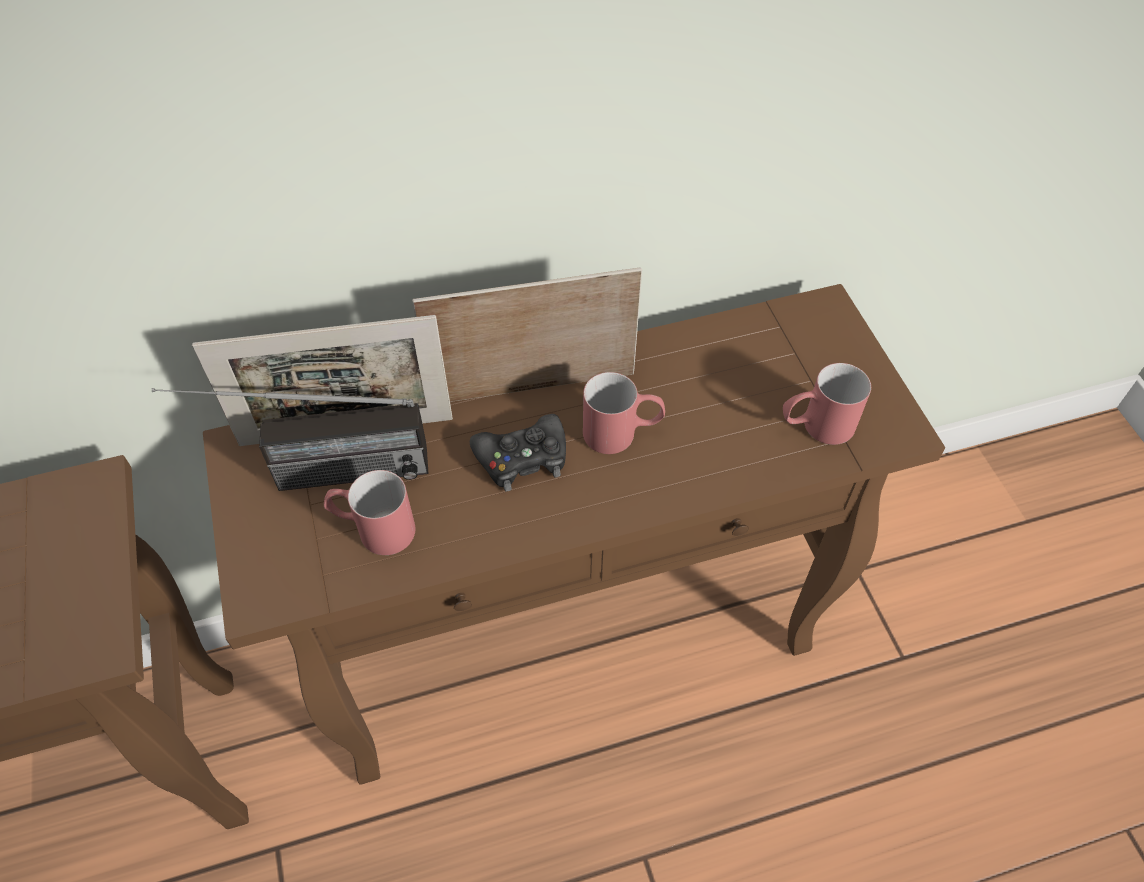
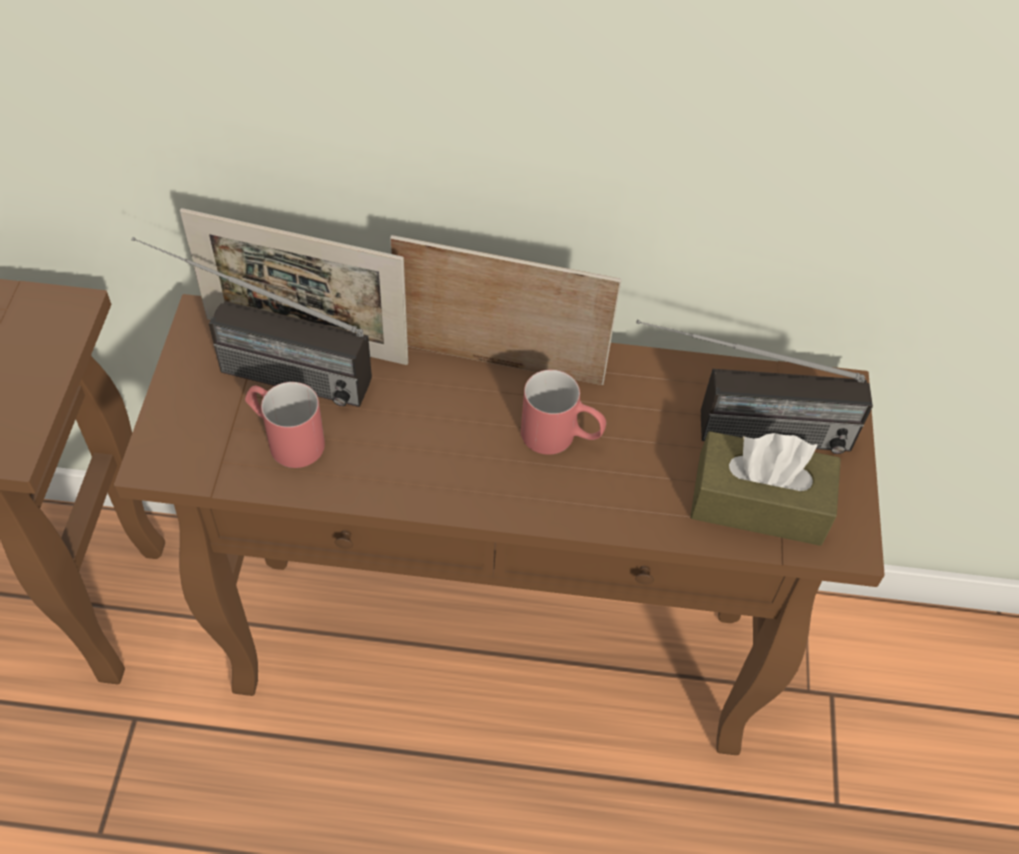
camera: 20 degrees right, 0 degrees up
black game controller [470,414,566,492] -> none
red mug [783,363,871,445] -> brown tissue box [690,431,841,546]
none -> radio [637,320,873,454]

